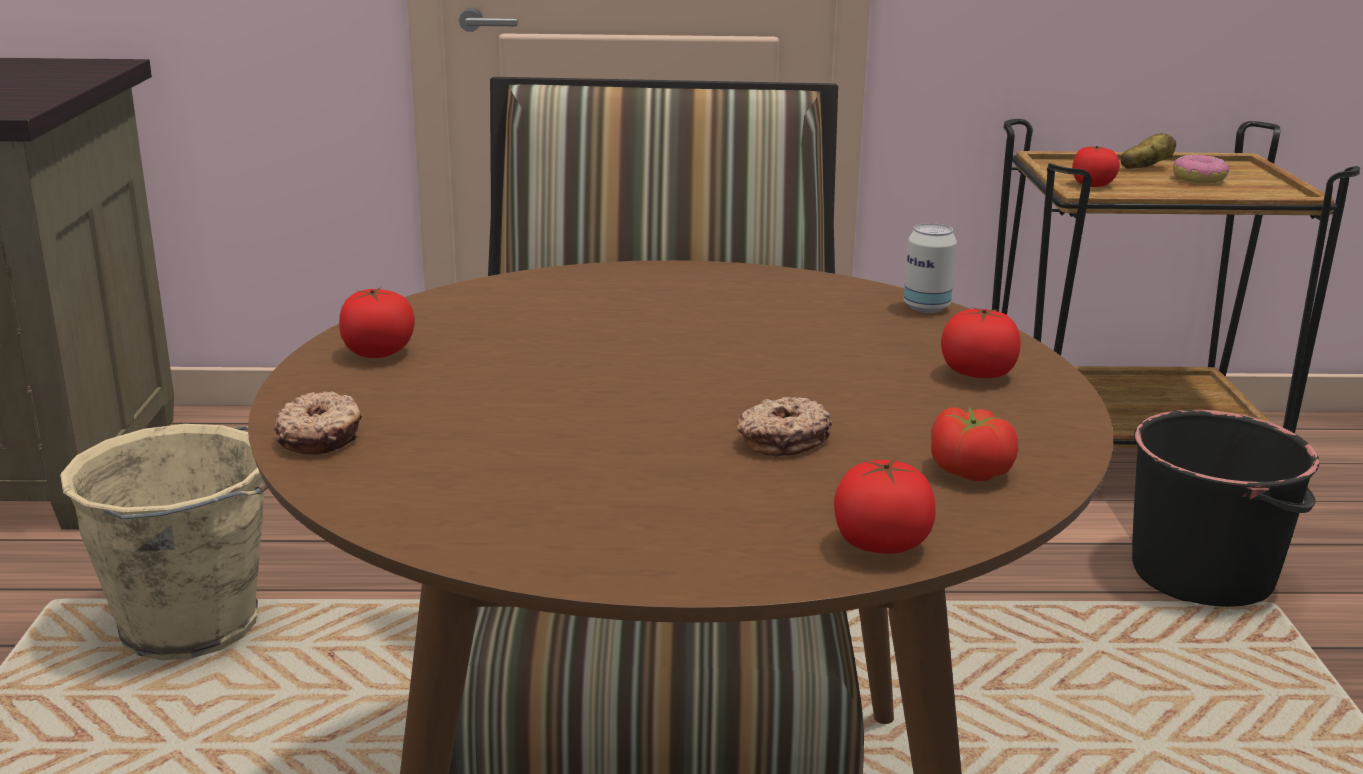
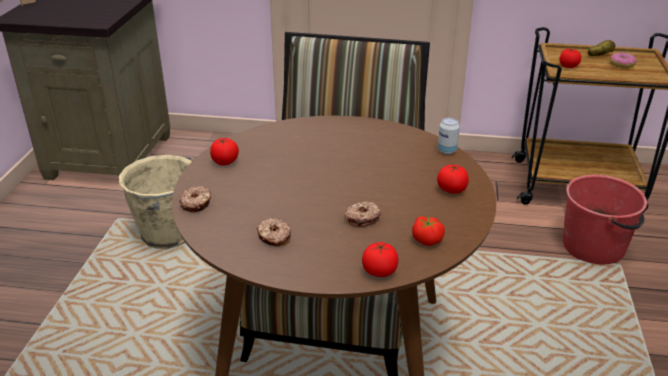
camera: 10 degrees right, 10 degrees up
black bucket [1132,410,1319,607] -> red bucket [563,175,647,265]
none -> donut [257,218,291,246]

